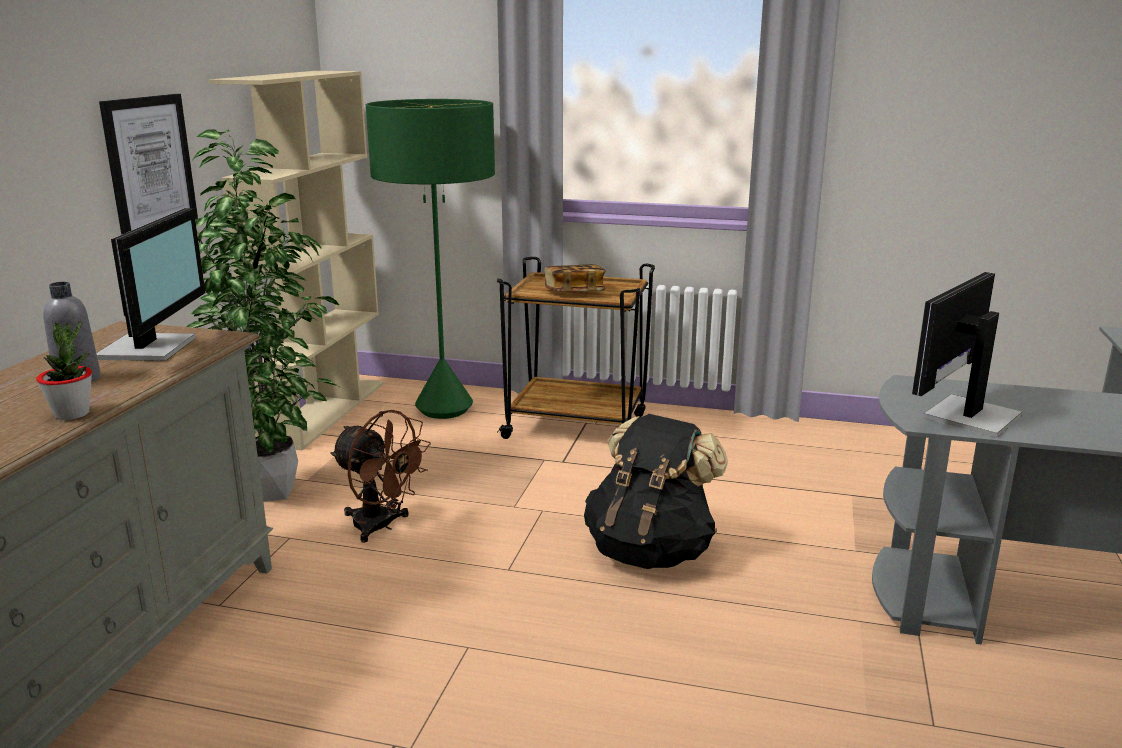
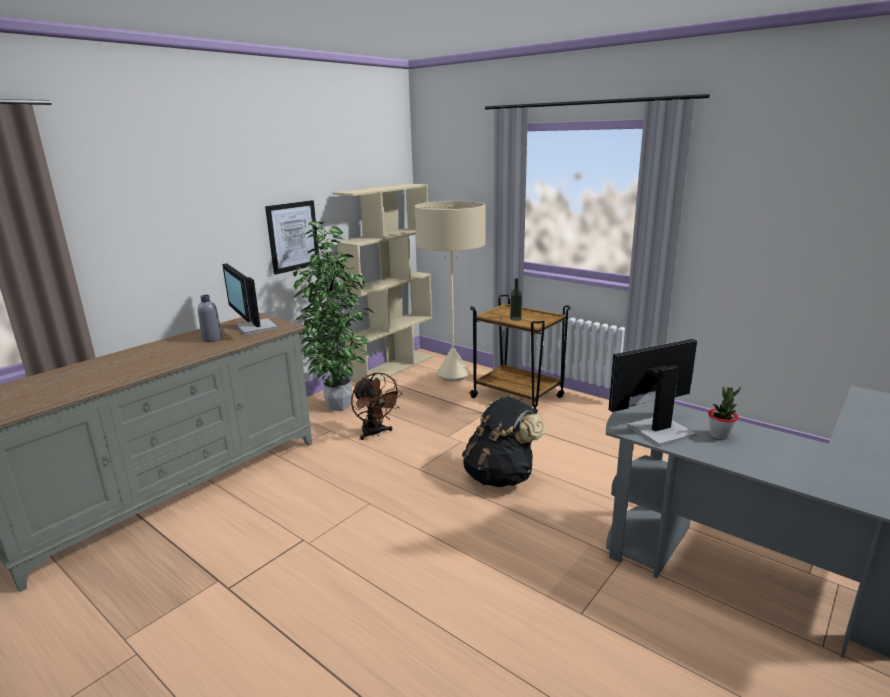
camera: 25 degrees right, 0 degrees up
potted plant [36,320,92,420] -> potted plant moved to [708,387,741,440]
monitor [96,208,205,361] -> monitor turned 120 degrees clockwise [222,264,278,335]
green floor lamp [366,99,495,419] -> beige floor lamp [415,201,486,382]
book [544,264,606,291] -> bottle [510,278,522,321]

